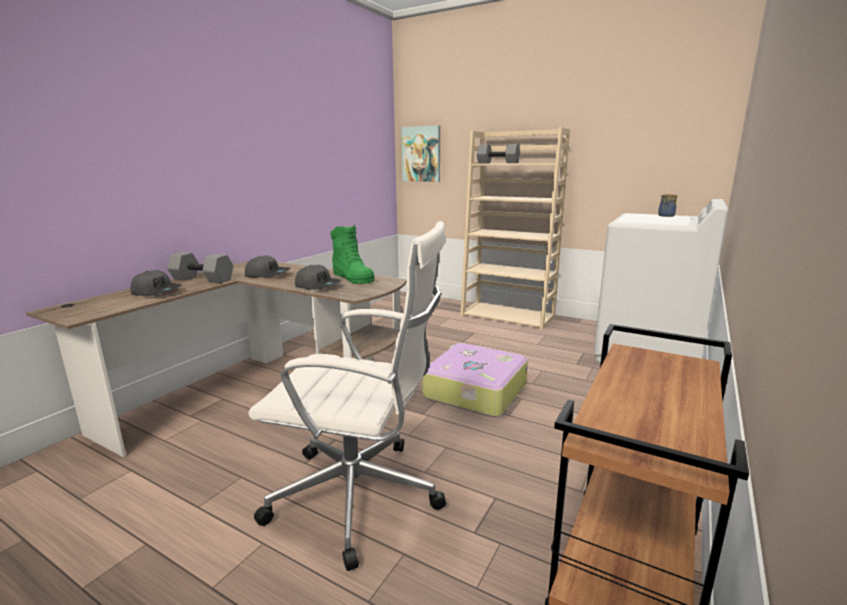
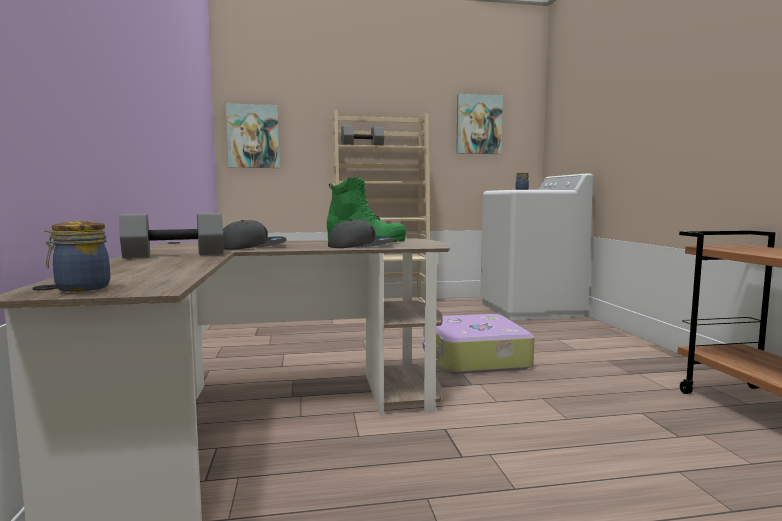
camera: 40 degrees left, 10 degrees down
grey cap [131,270,182,296] -> none
white office chair [248,221,446,571] -> none
none -> jar [45,221,110,292]
none -> picture [456,94,503,154]

